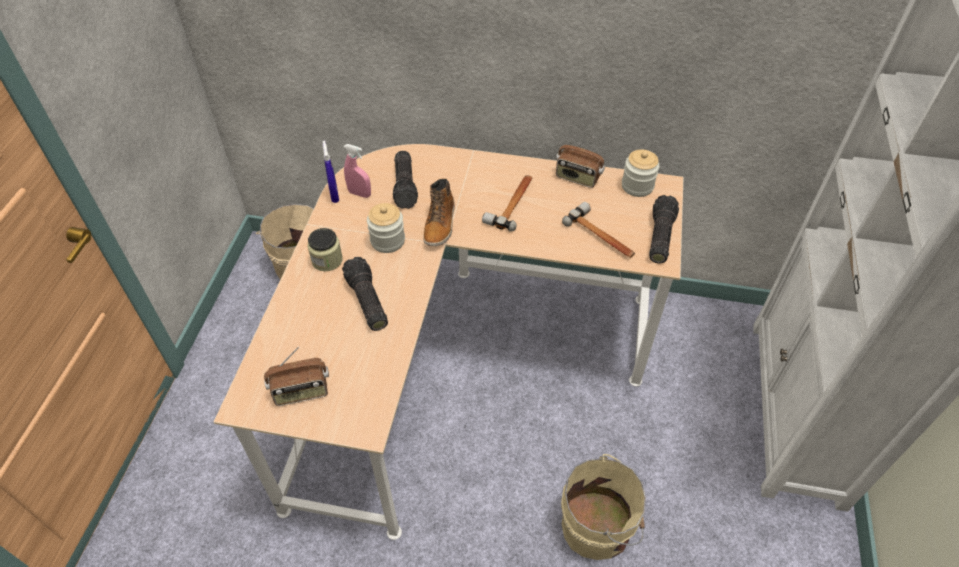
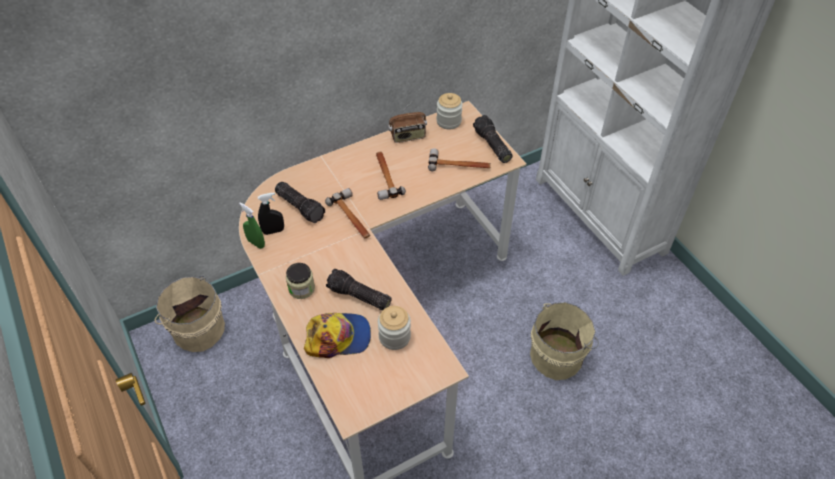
camera: 40 degrees left, 0 degrees up
radio [264,346,329,406] -> none
blue spray bottle [323,141,339,203] -> green spray bottle [239,202,265,249]
pink spray bottle [344,144,371,198] -> black spray bottle [258,193,284,235]
jar [367,203,405,253] -> jar moved to [378,306,411,350]
boot [423,178,455,246] -> hammer [325,188,370,238]
none -> cap [304,313,371,358]

